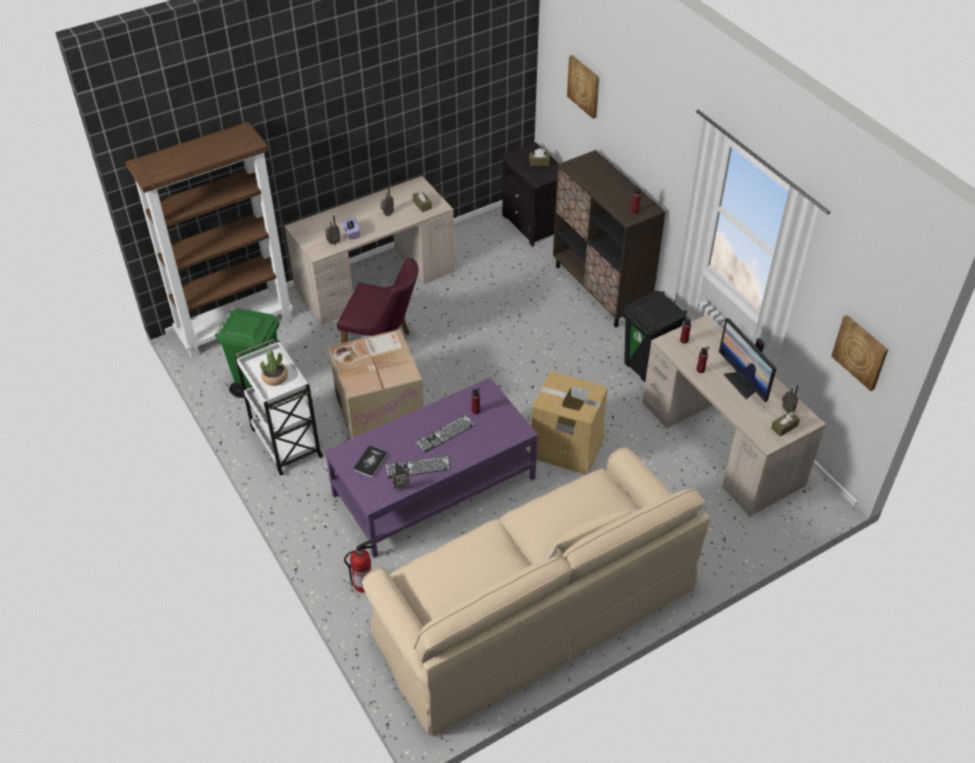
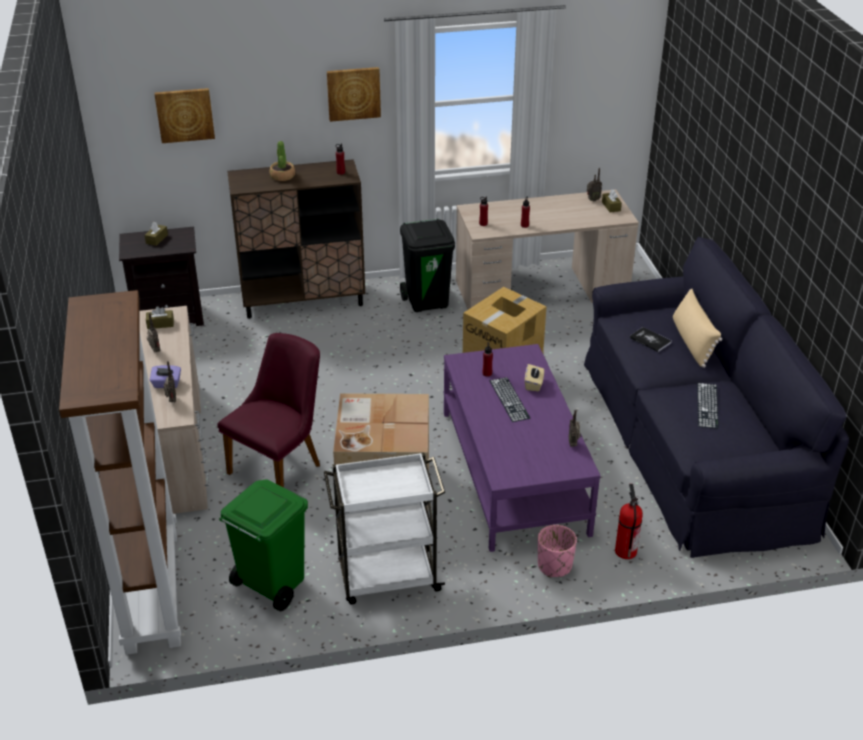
camera: 70 degrees left, 10 degrees down
potted plant [260,350,288,386] -> potted plant moved to [270,141,295,181]
book [353,445,388,478] -> book moved to [629,327,672,352]
beige sofa [362,447,710,736] -> black sofa [584,237,849,558]
keyboard [385,456,451,479] -> keyboard moved to [697,383,719,429]
monitor [719,318,776,402] -> none
picture [831,315,888,391] -> picture moved to [327,67,381,122]
none -> beige tissue box [525,364,544,391]
none -> pink planter [538,525,577,577]

